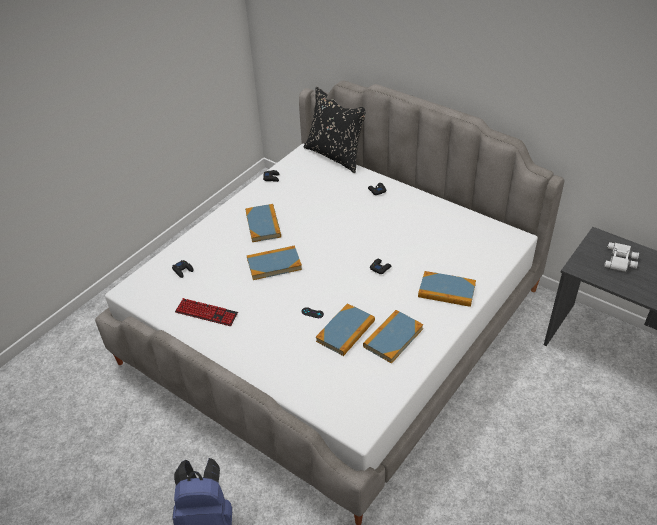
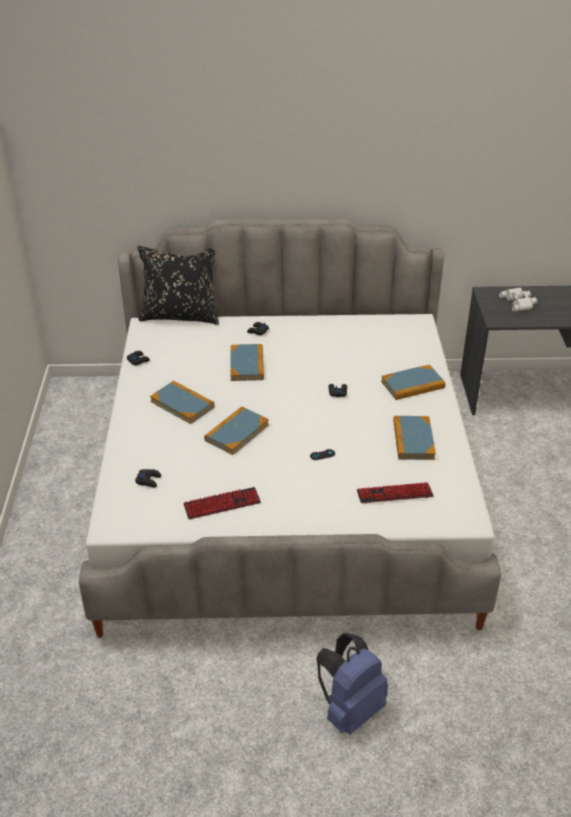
camera: 40 degrees left, 5 degrees down
book [316,304,375,356] -> book moved to [230,344,264,381]
none -> keyboard [357,482,434,504]

